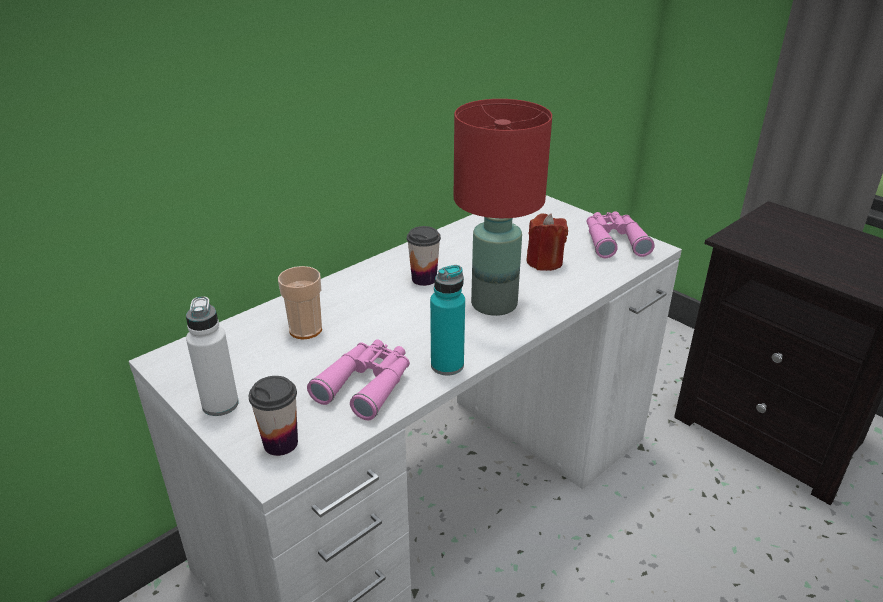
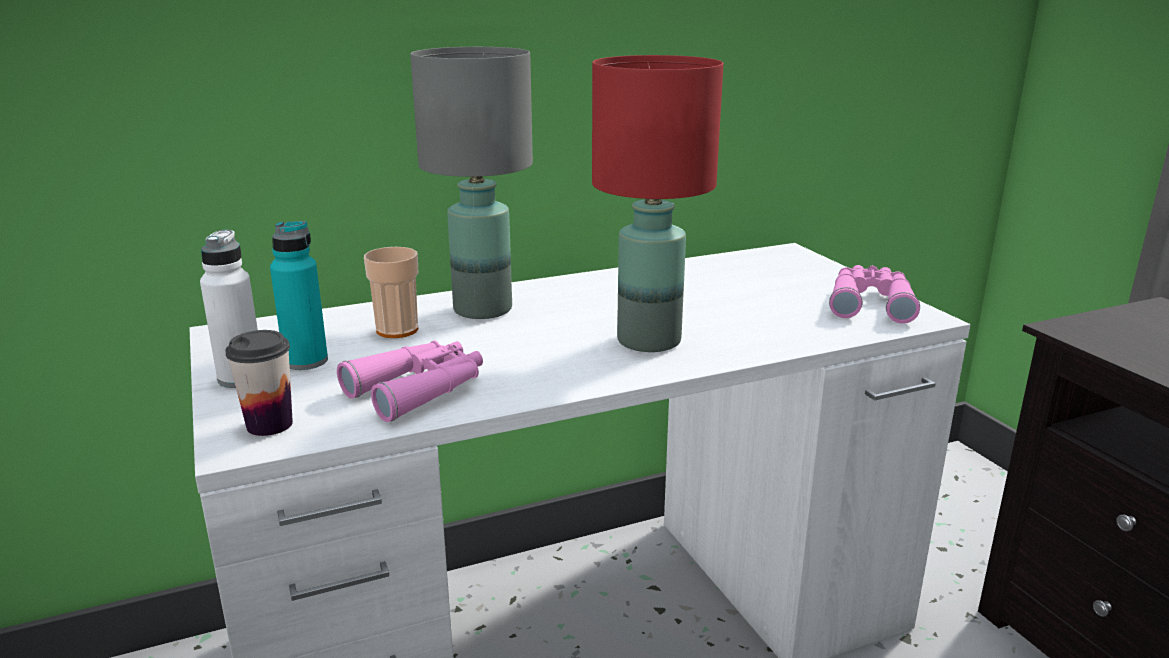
camera: 20 degrees right, 10 degrees down
cup [407,226,441,286] -> none
turquoise bottle [430,265,465,375] -> turquoise bottle moved to [270,221,328,370]
red candle [526,214,568,271] -> none
none -> grey table lamp [410,47,533,319]

